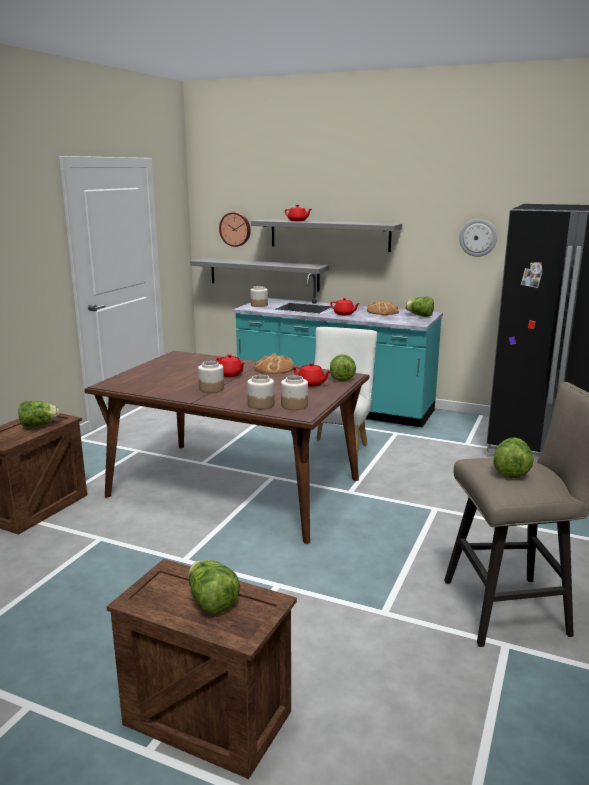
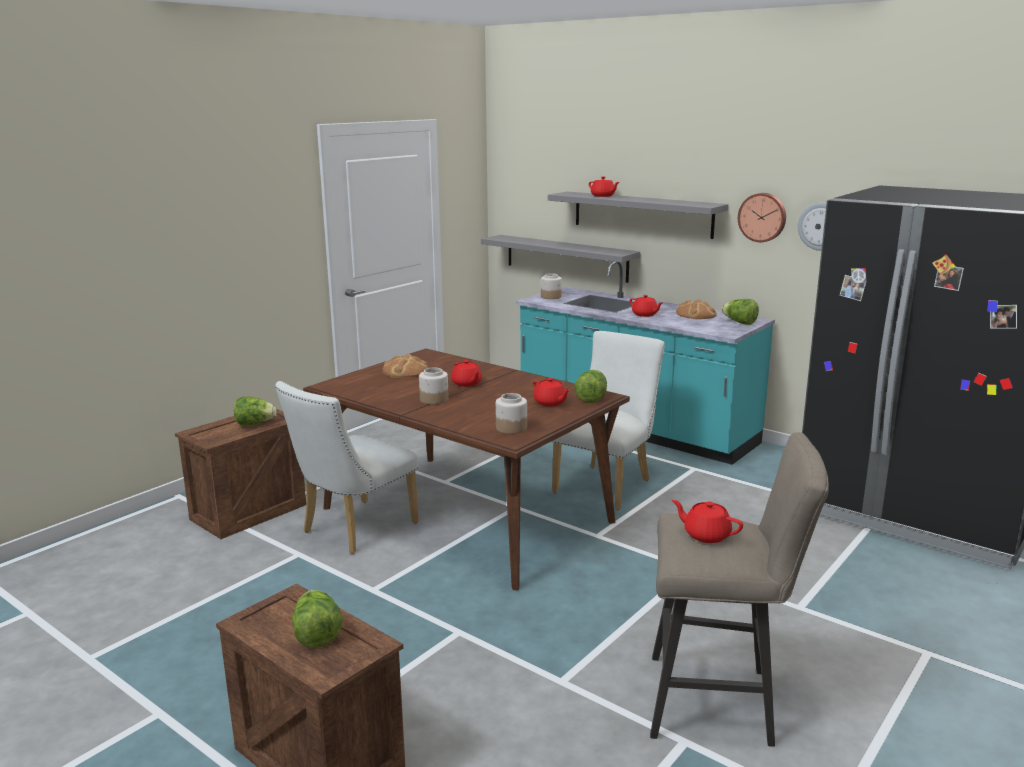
camera: 15 degrees right, 0 degrees up
wall clock [219,212,251,247] -> wall clock moved to [738,193,786,242]
jar [247,375,274,409] -> none
bread [254,353,294,374] -> bread moved to [382,353,428,378]
lettuce [493,437,534,478] -> red teapot [672,500,743,543]
none -> white chair [275,381,419,554]

